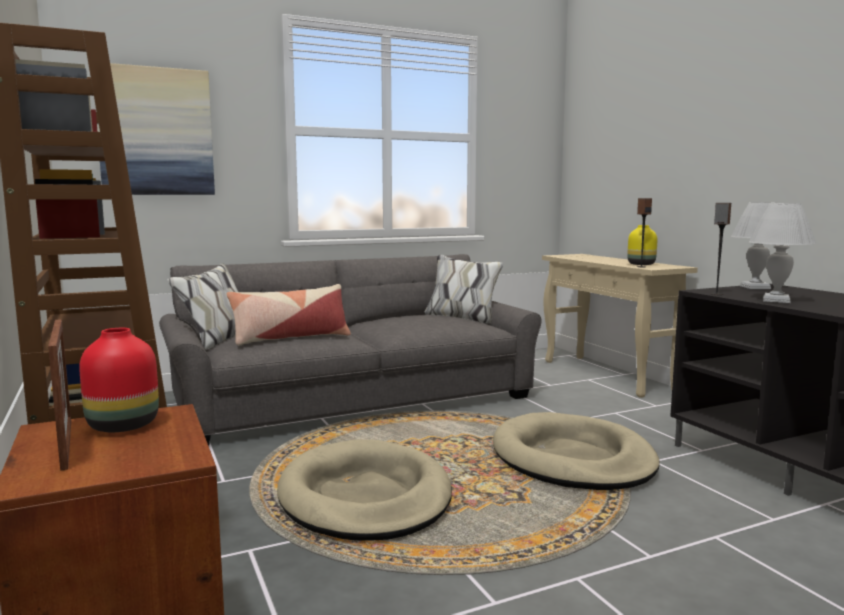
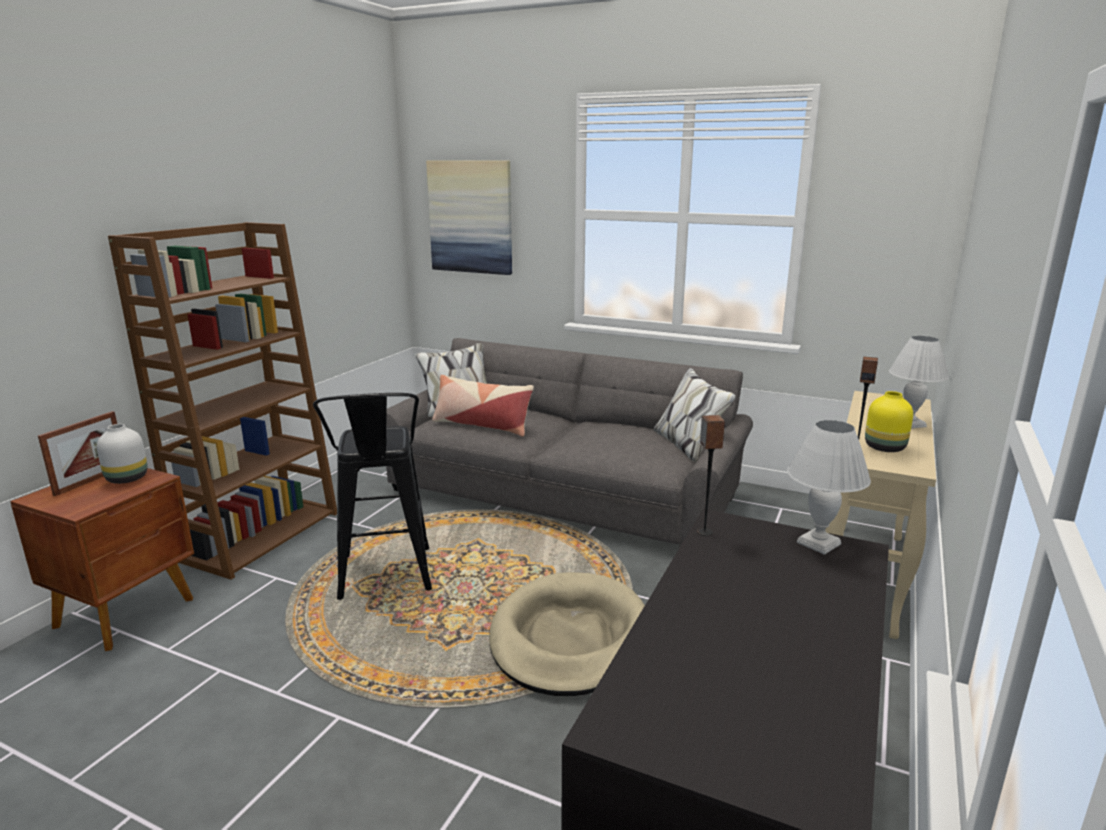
camera: 50 degrees right, 10 degrees up
red vase [79,328,159,432] -> white vase [97,424,147,484]
beige dog bed [277,439,452,541] -> black stool [313,393,432,600]
white table lamp [749,203,816,303] -> white table lamp moved to [889,336,949,429]

